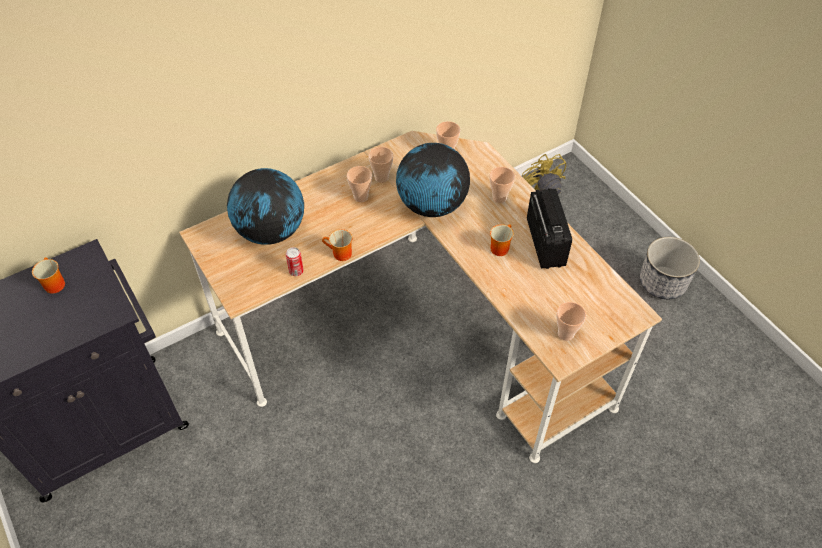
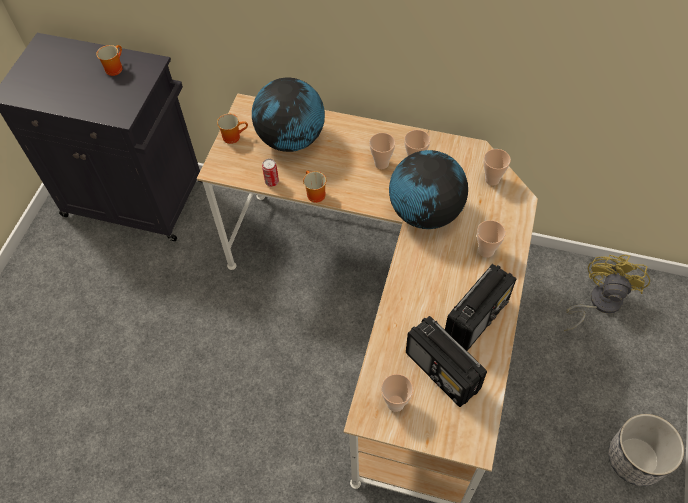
camera: 50 degrees right, 5 degrees up
mug [490,224,514,256] -> mug moved to [217,114,248,144]
none -> radio [406,316,487,407]

